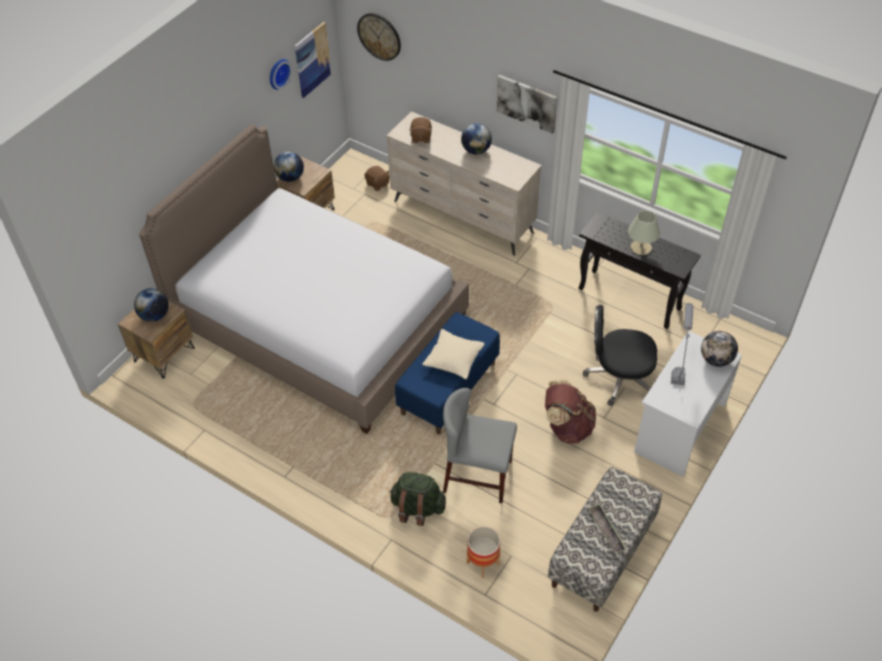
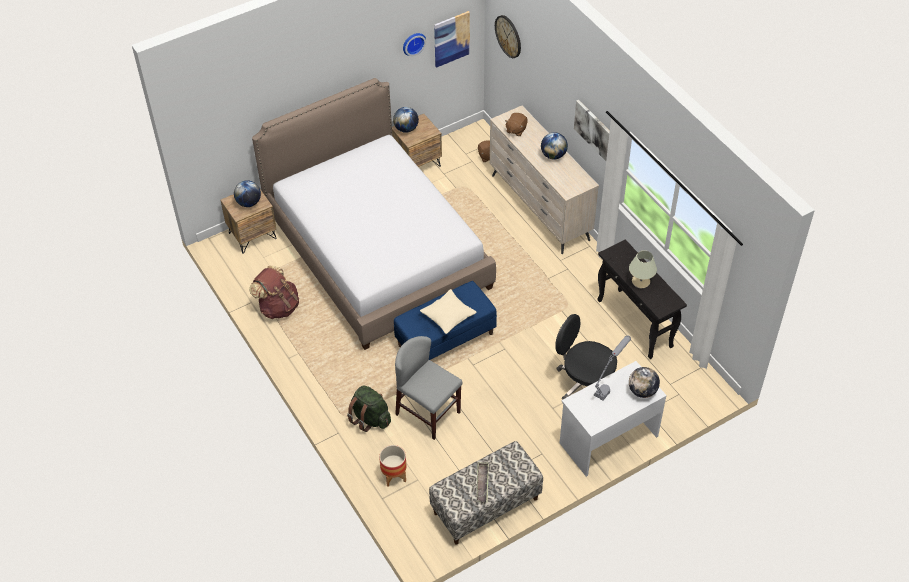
camera: 25 degrees right, 0 degrees up
brown backpack [545,380,596,444] -> brown backpack moved to [249,265,299,319]

